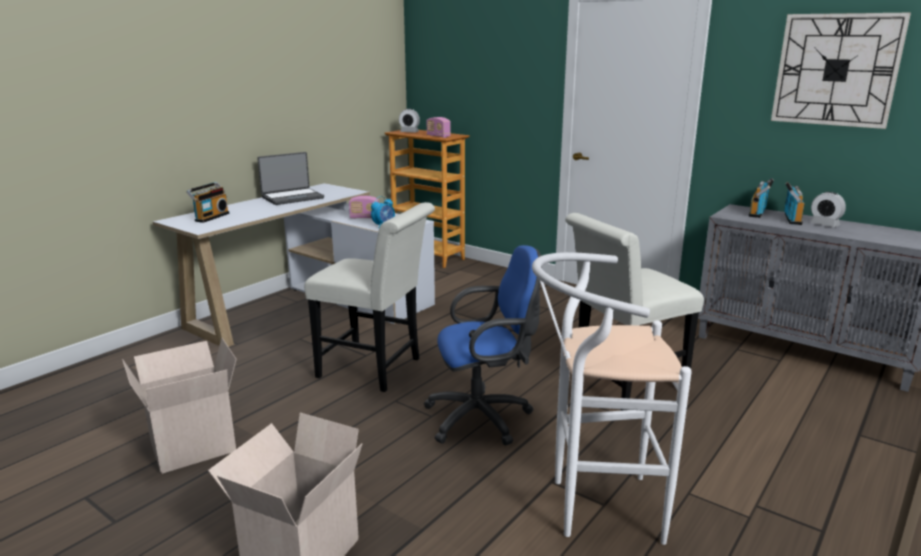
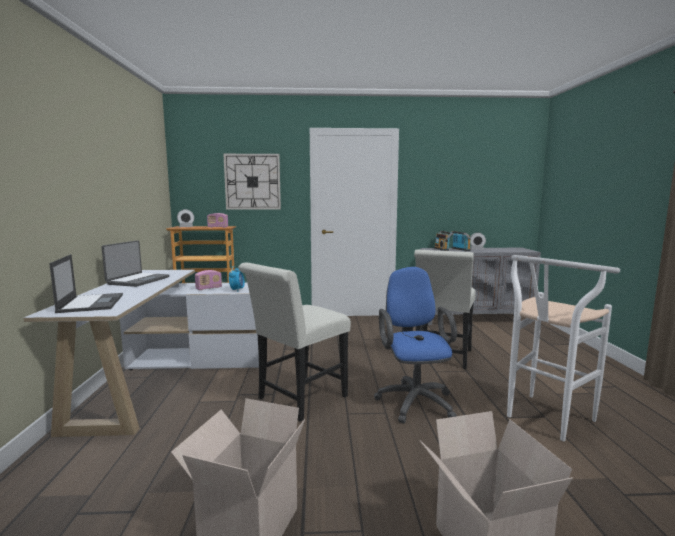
camera: 40 degrees left, 10 degrees down
radio [186,182,229,223] -> laptop [49,254,123,313]
white chair [304,202,435,392] -> white chair turned 150 degrees clockwise [238,263,351,422]
blue office chair [424,245,542,445] -> blue office chair turned 45 degrees counterclockwise [374,267,457,424]
wall clock [771,13,911,129] -> wall clock moved to [223,154,281,210]

